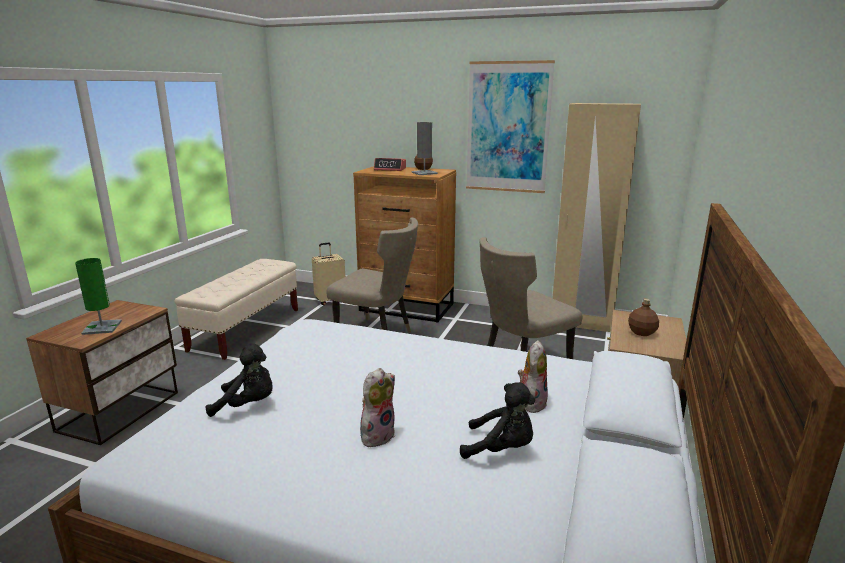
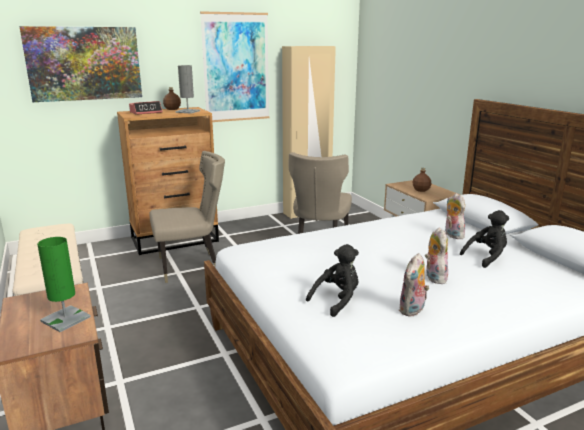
camera: 45 degrees left, 0 degrees up
beige suitcase [312,242,345,305] -> none
none -> picture [19,26,142,102]
none -> plush toy [398,253,429,317]

